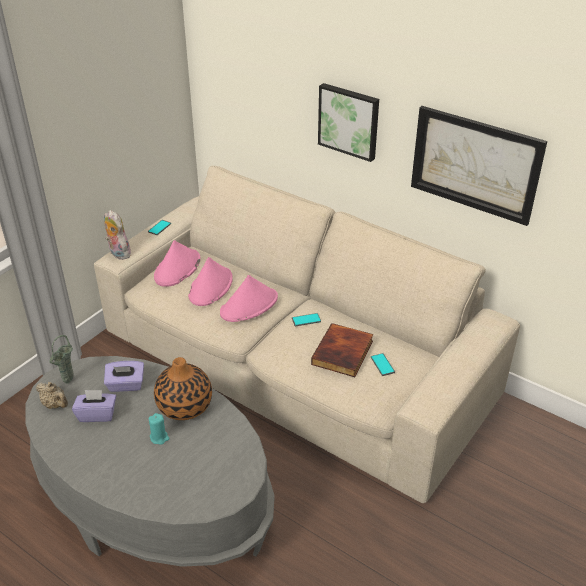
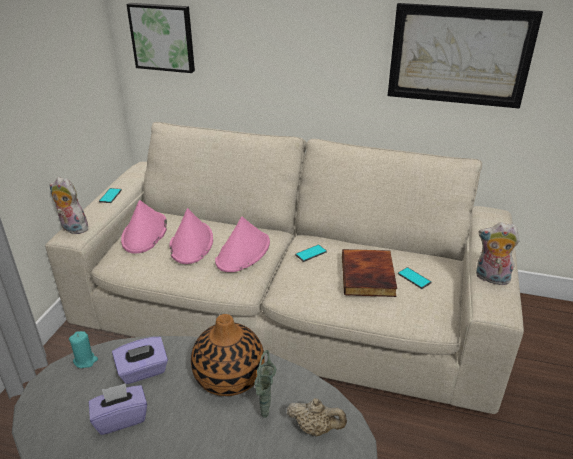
camera: 20 degrees left, 5 degrees down
beige teapot [36,382,68,409] -> beige teapot moved to [287,398,347,436]
green vase [49,335,74,383] -> green vase moved to [254,350,276,418]
turquoise candle [149,413,170,445] -> turquoise candle moved to [69,331,98,368]
picture [318,83,379,162] -> picture moved to [126,3,195,73]
none -> plush toy [476,222,519,287]

